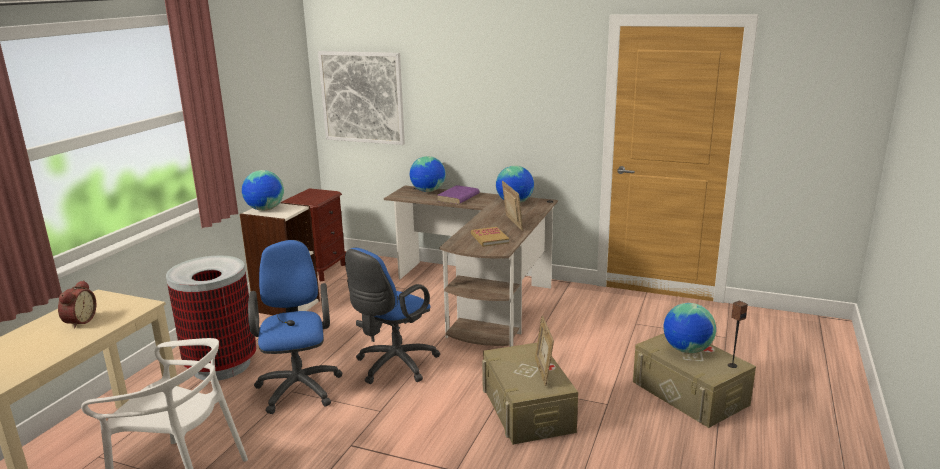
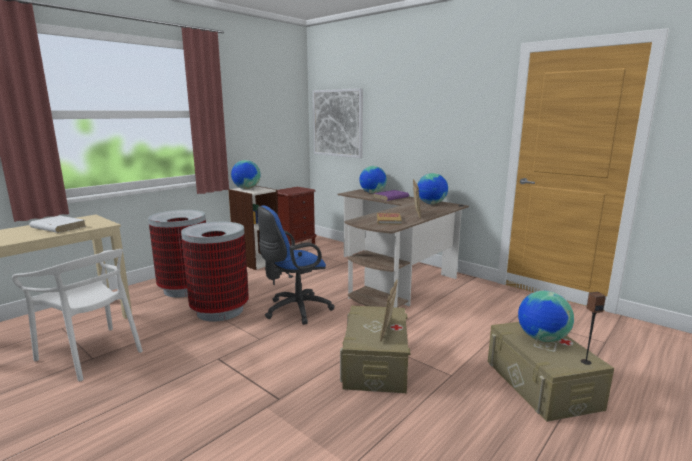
camera: 20 degrees right, 5 degrees down
alarm clock [58,280,96,329] -> white book [29,216,86,233]
blue office chair [248,240,343,414] -> trash can [181,222,249,322]

